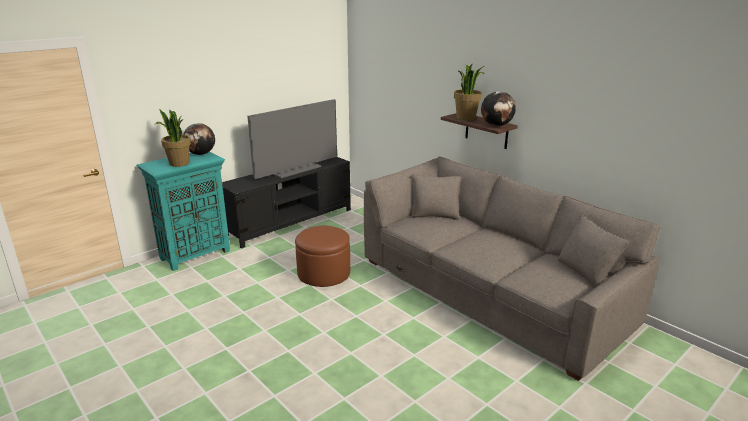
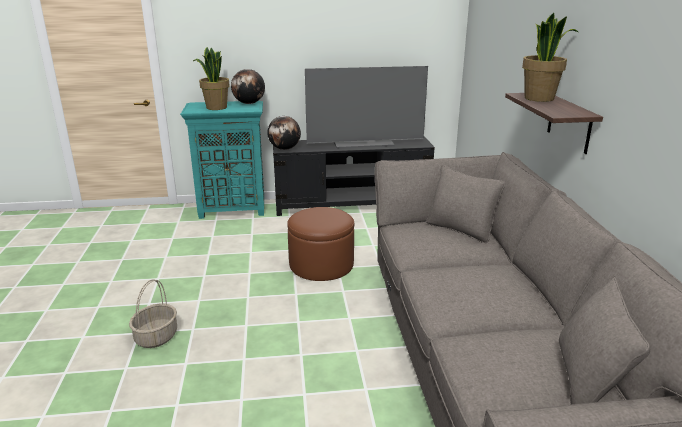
camera: 35 degrees right, 0 degrees up
globe [481,91,516,126] -> globe moved to [267,116,301,150]
none -> basket [129,279,177,348]

